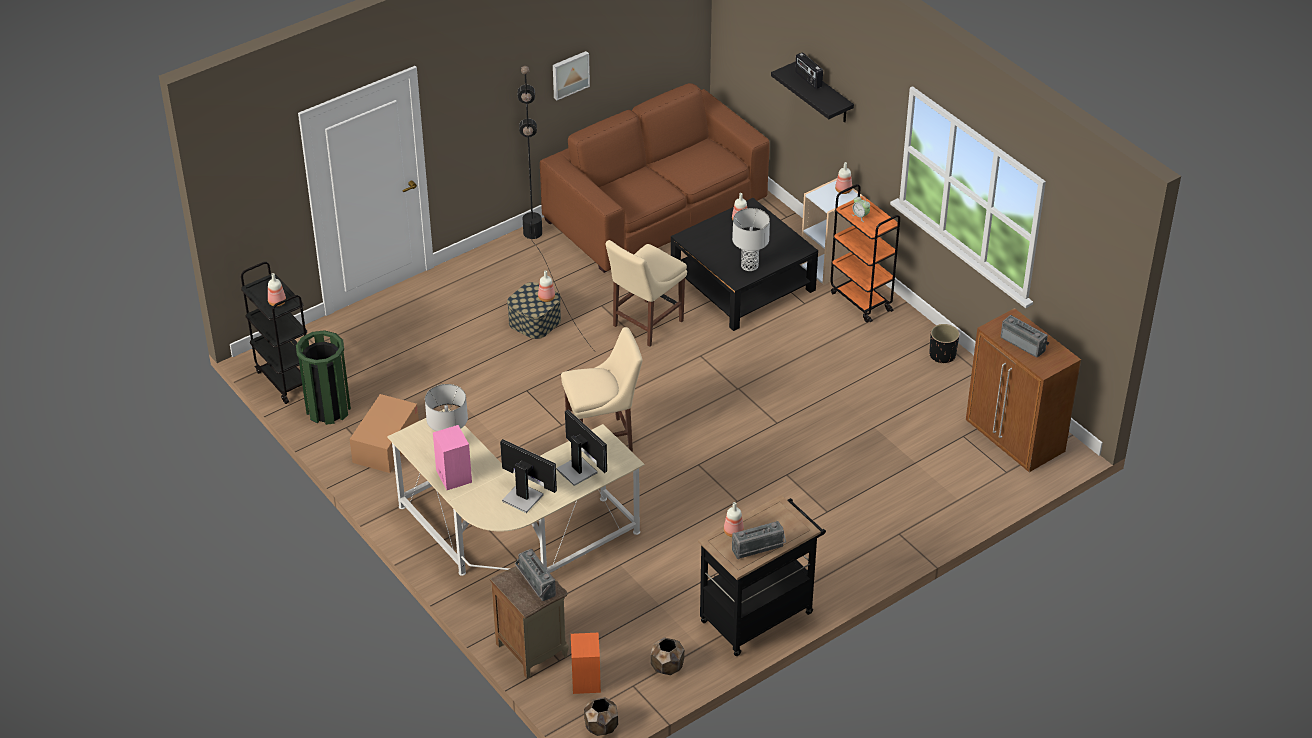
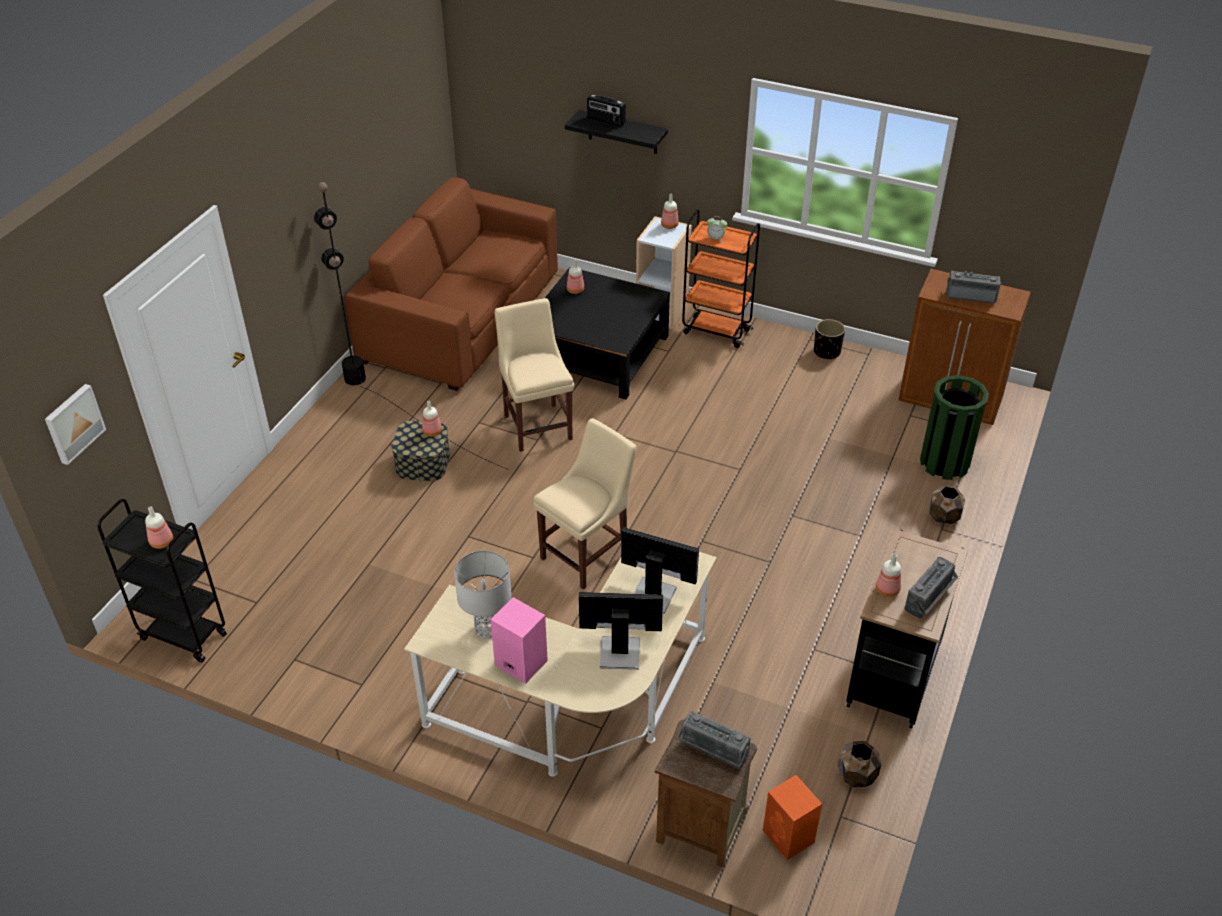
camera: 30 degrees left, 0 degrees up
green trash can [296,330,351,425] -> green trash can moved to [920,375,989,480]
cardboard box [350,394,419,473] -> none
picture [553,51,590,100] -> picture moved to [45,384,106,465]
brown planter [584,697,618,736] -> brown planter moved to [929,487,965,524]
beige chair [606,240,687,347] -> beige chair turned 150 degrees clockwise [495,298,574,452]
white table lamp [732,208,770,271] -> none

